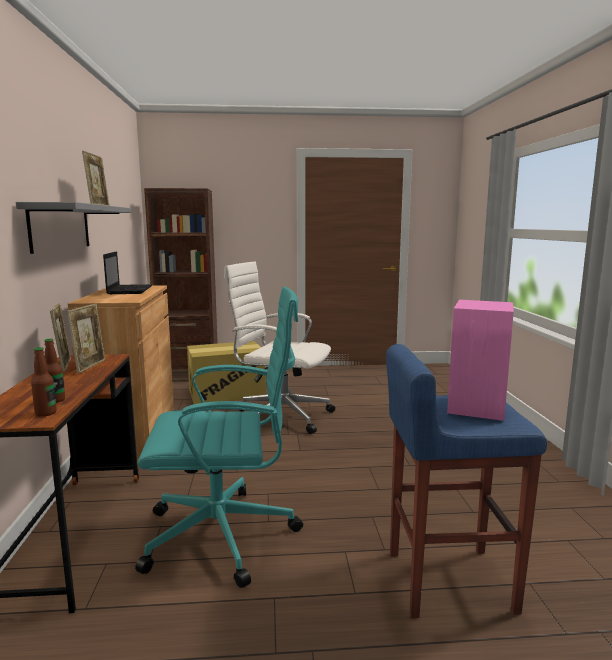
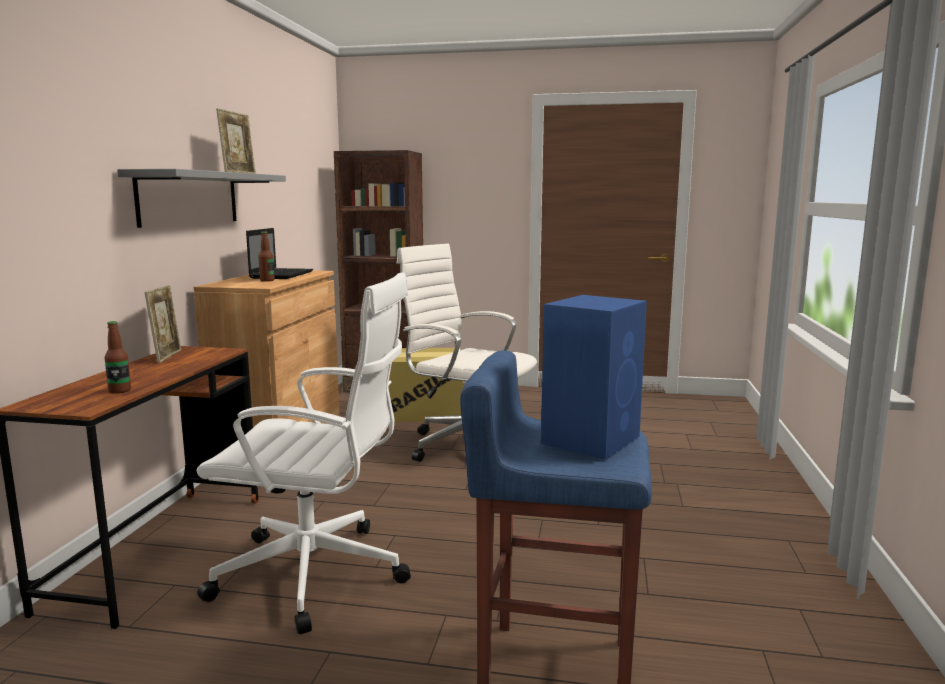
camera: 15 degrees right, 0 degrees up
bottle [31,347,57,417] -> bottle moved to [258,232,275,282]
picture frame [67,304,105,374] -> none
turquoise office chair [135,286,303,588] -> white office chair [197,272,411,634]
pink speaker [447,300,514,421] -> blue speaker [541,295,647,460]

